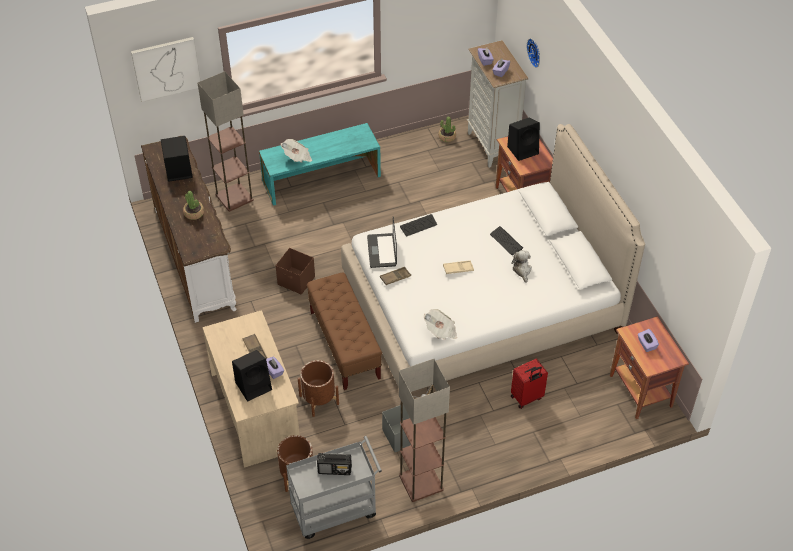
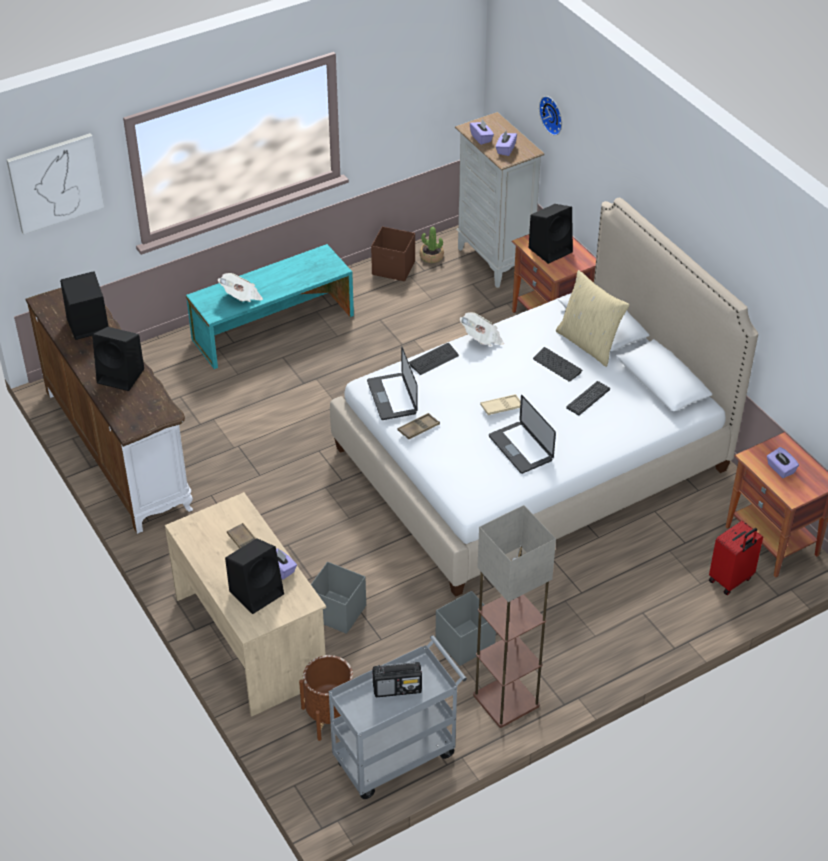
camera: 10 degrees left, 5 degrees down
potted plant [183,191,204,220] -> black speaker [92,327,144,391]
floor lamp [198,71,254,212] -> none
brown storage box [275,248,315,295] -> brown storage box moved to [371,226,415,281]
brown planter [298,360,339,417] -> grey storage box [311,562,366,634]
brown bench [307,273,382,390] -> none
newspaper [424,309,457,340] -> newspaper moved to [460,312,504,346]
plush toy [511,250,532,283] -> keyboard [566,381,610,415]
red suitcase [511,359,548,409] -> red suitcase moved to [709,521,763,595]
none -> laptop [489,395,556,474]
none -> beige pillow [556,270,630,367]

